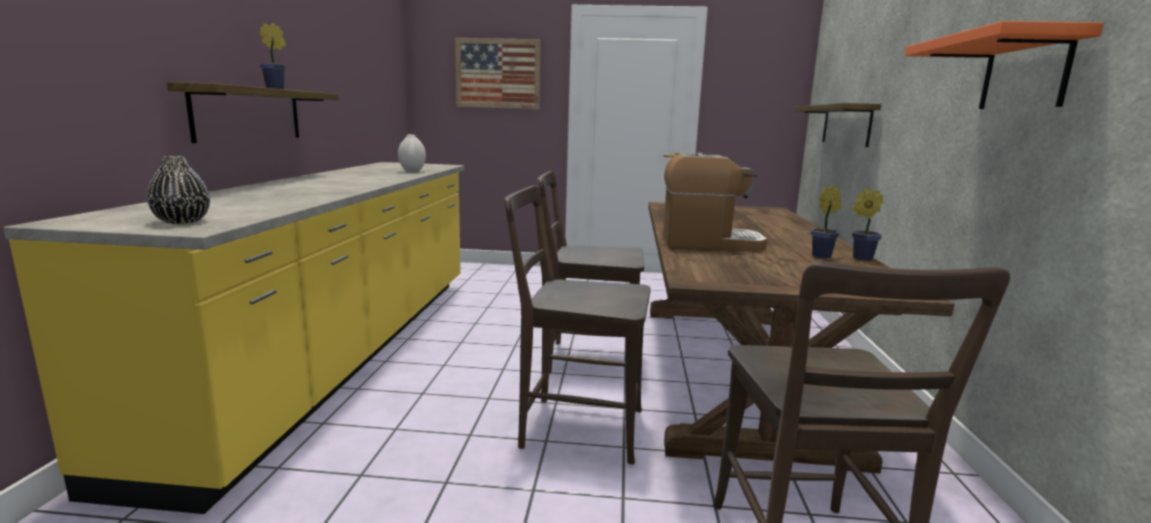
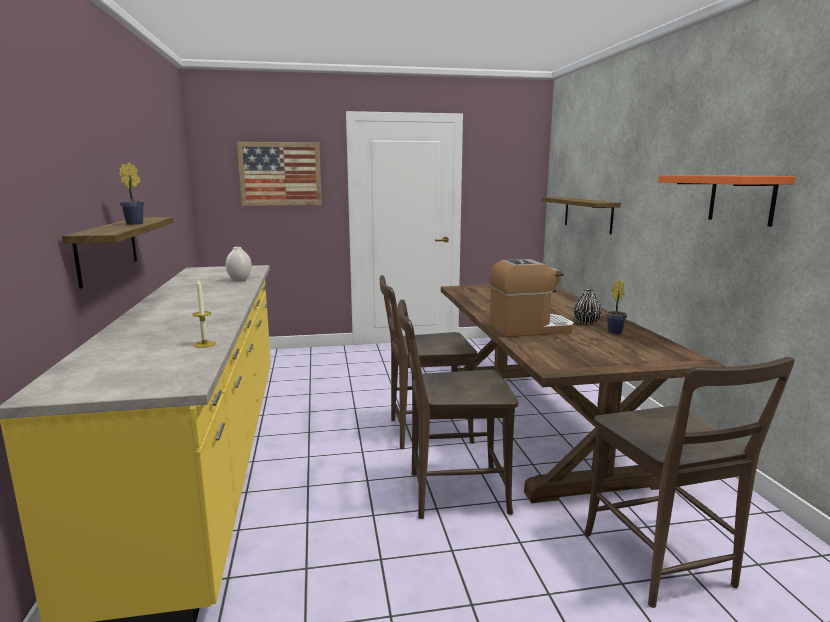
camera: 15 degrees left, 0 degrees up
black vase [147,156,210,224] -> black vase moved to [574,289,602,324]
potted plant [852,188,884,261] -> none
none -> candle [192,279,216,348]

